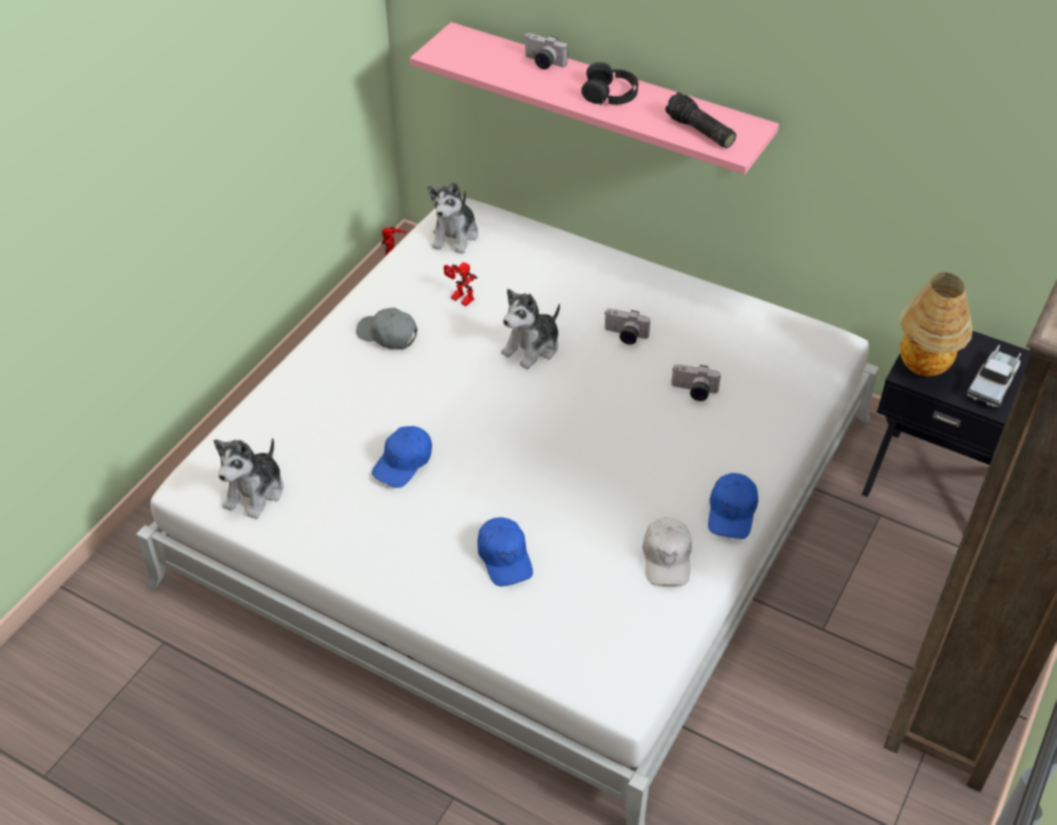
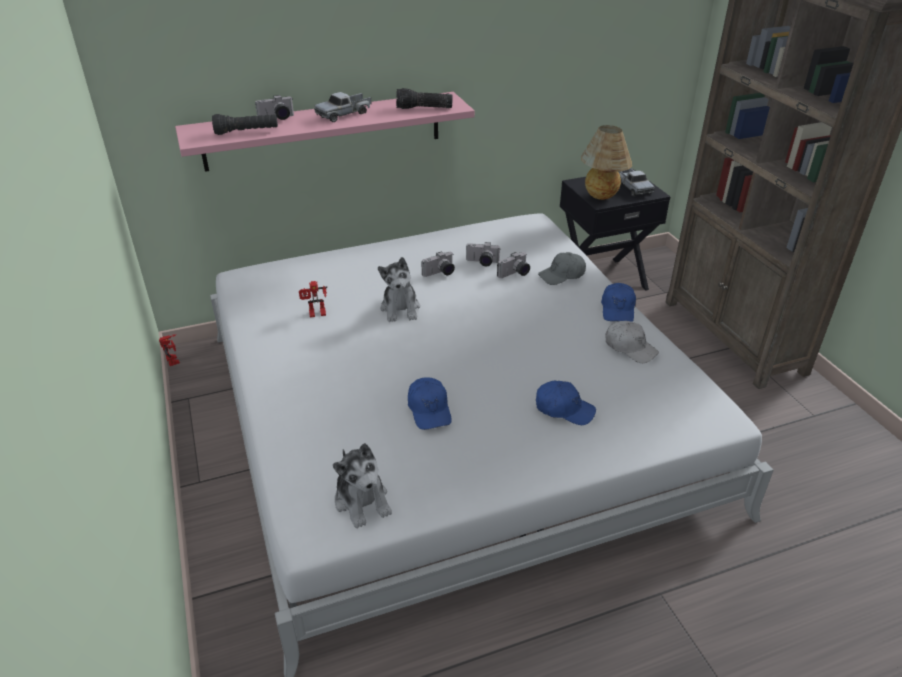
camera: 50 degrees left, 10 degrees down
grey cap [356,308,417,349] -> grey cap moved to [538,252,586,285]
plush toy [427,182,478,254] -> none
black headphones [581,62,638,105] -> toy truck [314,92,372,122]
blue cap [708,473,758,539] -> blue cap turned 45 degrees clockwise [601,283,636,322]
none -> black flashlight [212,114,278,135]
none -> camera [466,242,501,266]

